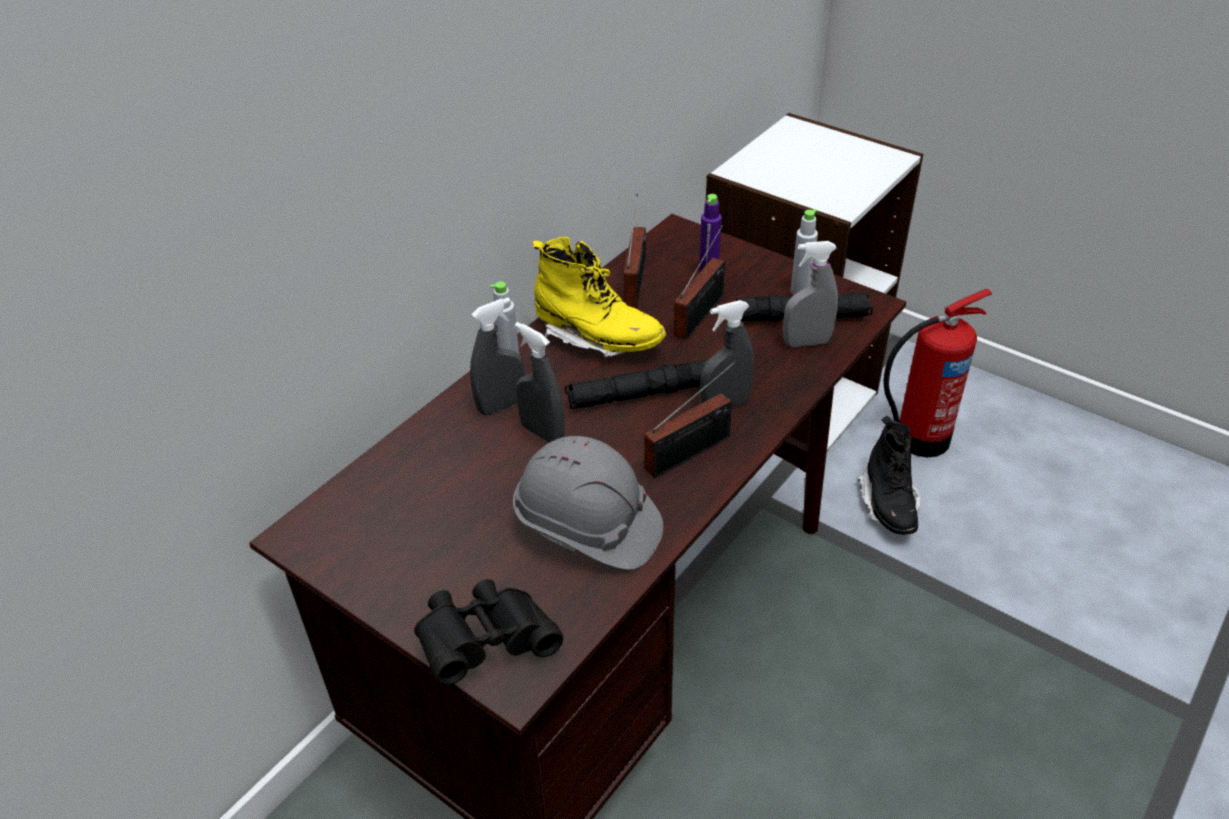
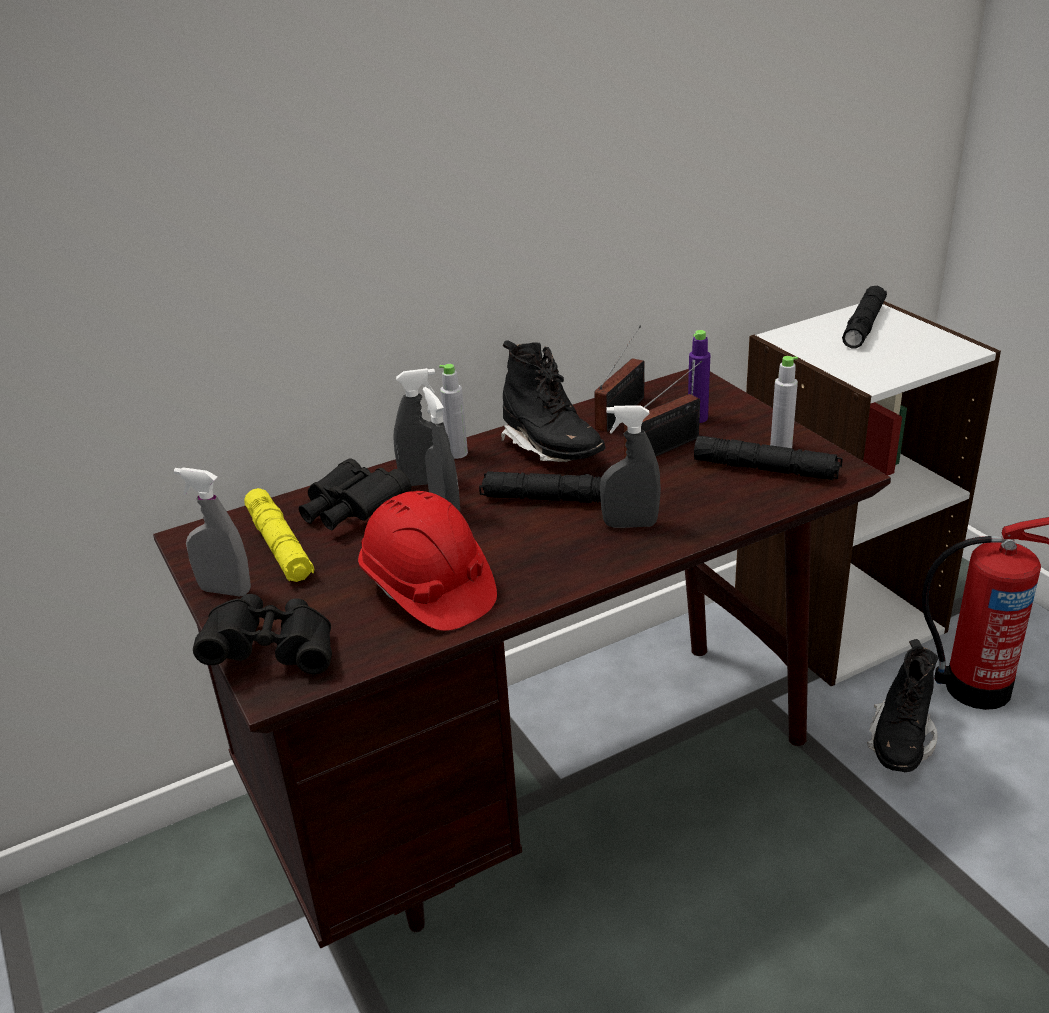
camera: 25 degrees right, 10 degrees down
grey hard hat [513,436,663,570] -> red hard hat [358,491,497,631]
yellow boot [533,237,666,357] -> black boot [501,340,605,462]
radio [644,361,736,478] -> none
grey spray bottle [783,241,838,347] -> grey spray bottle moved to [174,467,251,596]
none -> yellow flashlight [244,488,314,582]
none -> black binoculars [299,458,411,530]
none -> black flashlight [842,286,887,349]

